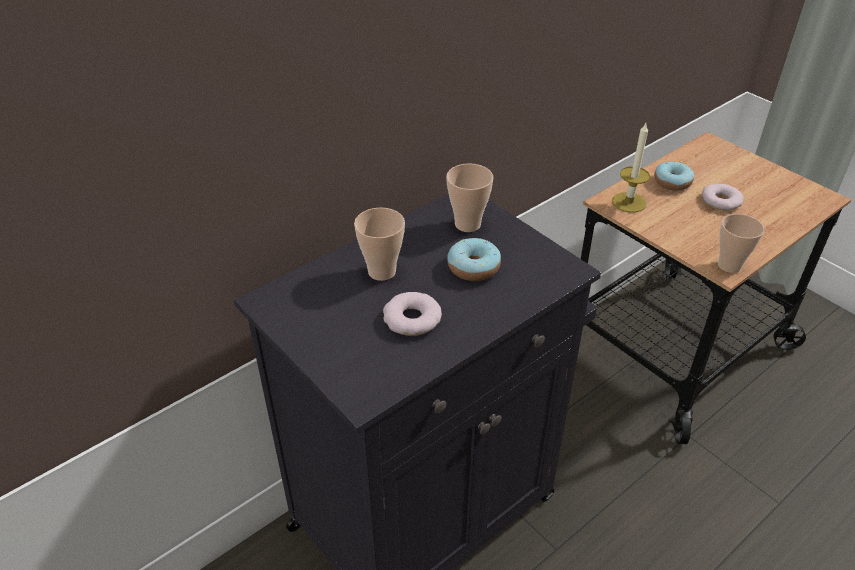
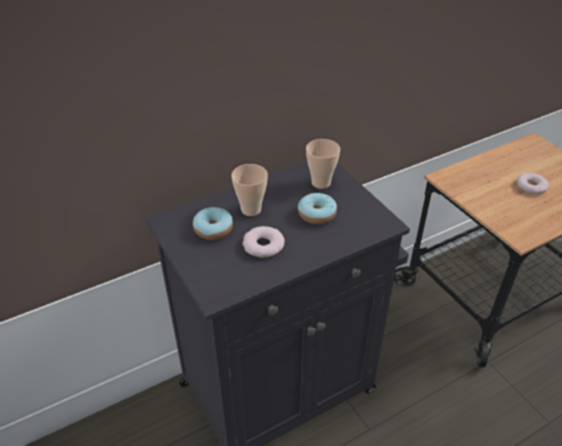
camera: 10 degrees right, 0 degrees up
candle [612,123,650,213] -> none
donut [654,161,694,191] -> donut moved to [193,207,233,240]
cup [718,214,764,273] -> none

